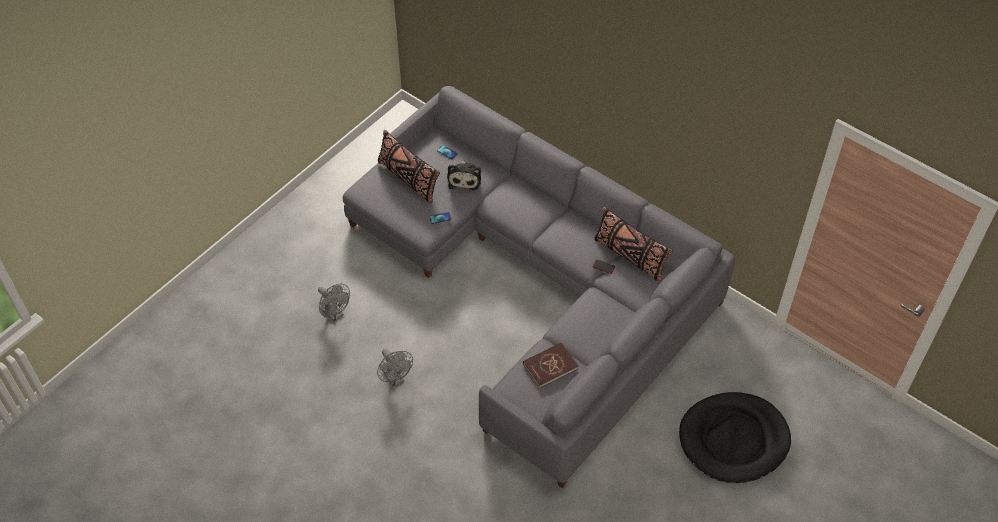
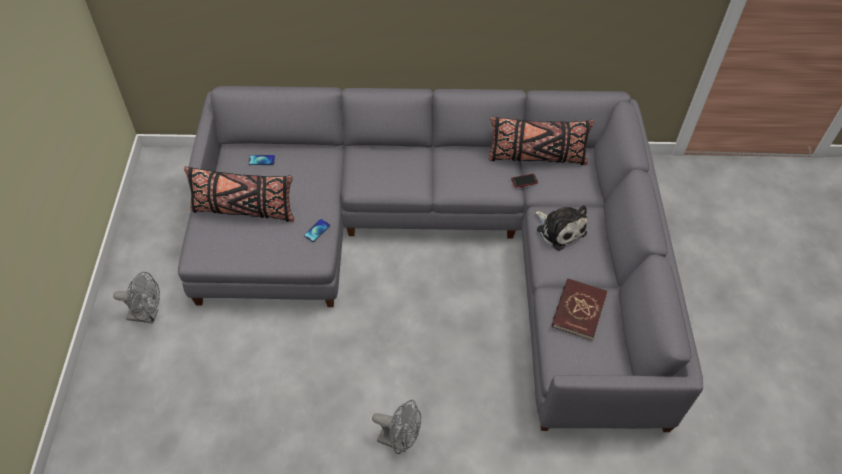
camera: 40 degrees left, 0 degrees up
grey fan [318,284,350,322] -> grey fan moved to [113,272,160,323]
plush toy [447,160,481,190] -> plush toy moved to [535,205,587,251]
black dog bed [679,392,791,483] -> none

